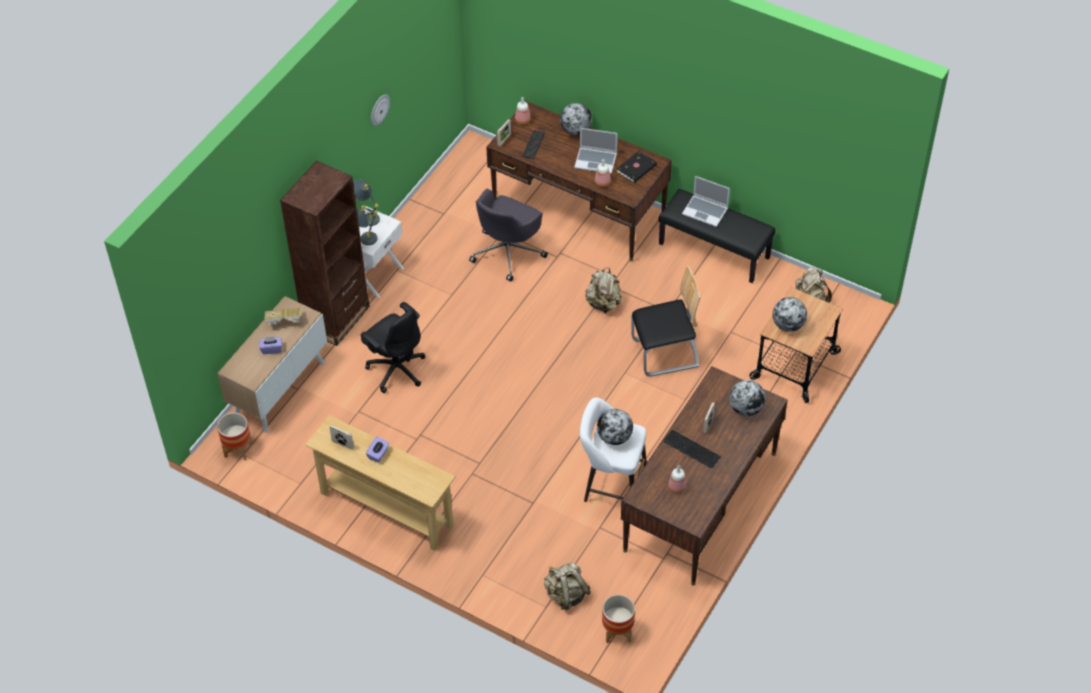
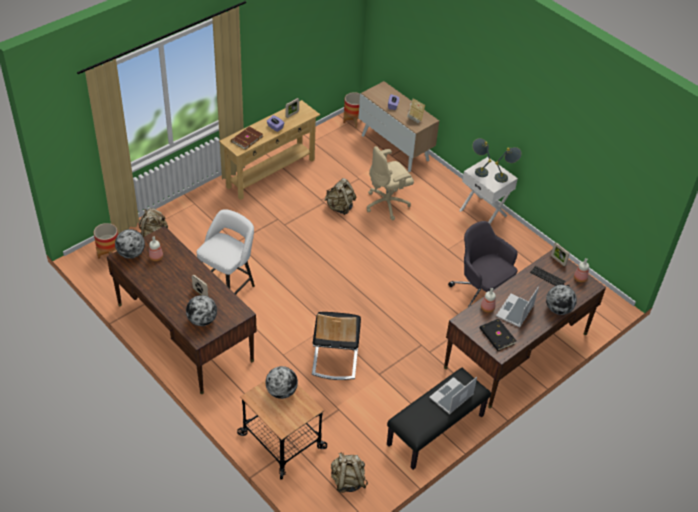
camera: 105 degrees right, 5 degrees down
brown bookcase [280,161,370,346] -> none
black office chair [361,302,425,393] -> beige office chair [367,146,414,220]
wall clock [371,94,390,126] -> none
beige backpack [586,268,622,313] -> beige backpack moved to [324,178,357,215]
globe [597,409,633,445] -> globe moved to [115,229,145,259]
keyboard [663,430,721,468] -> none
none -> brown book [231,126,263,150]

